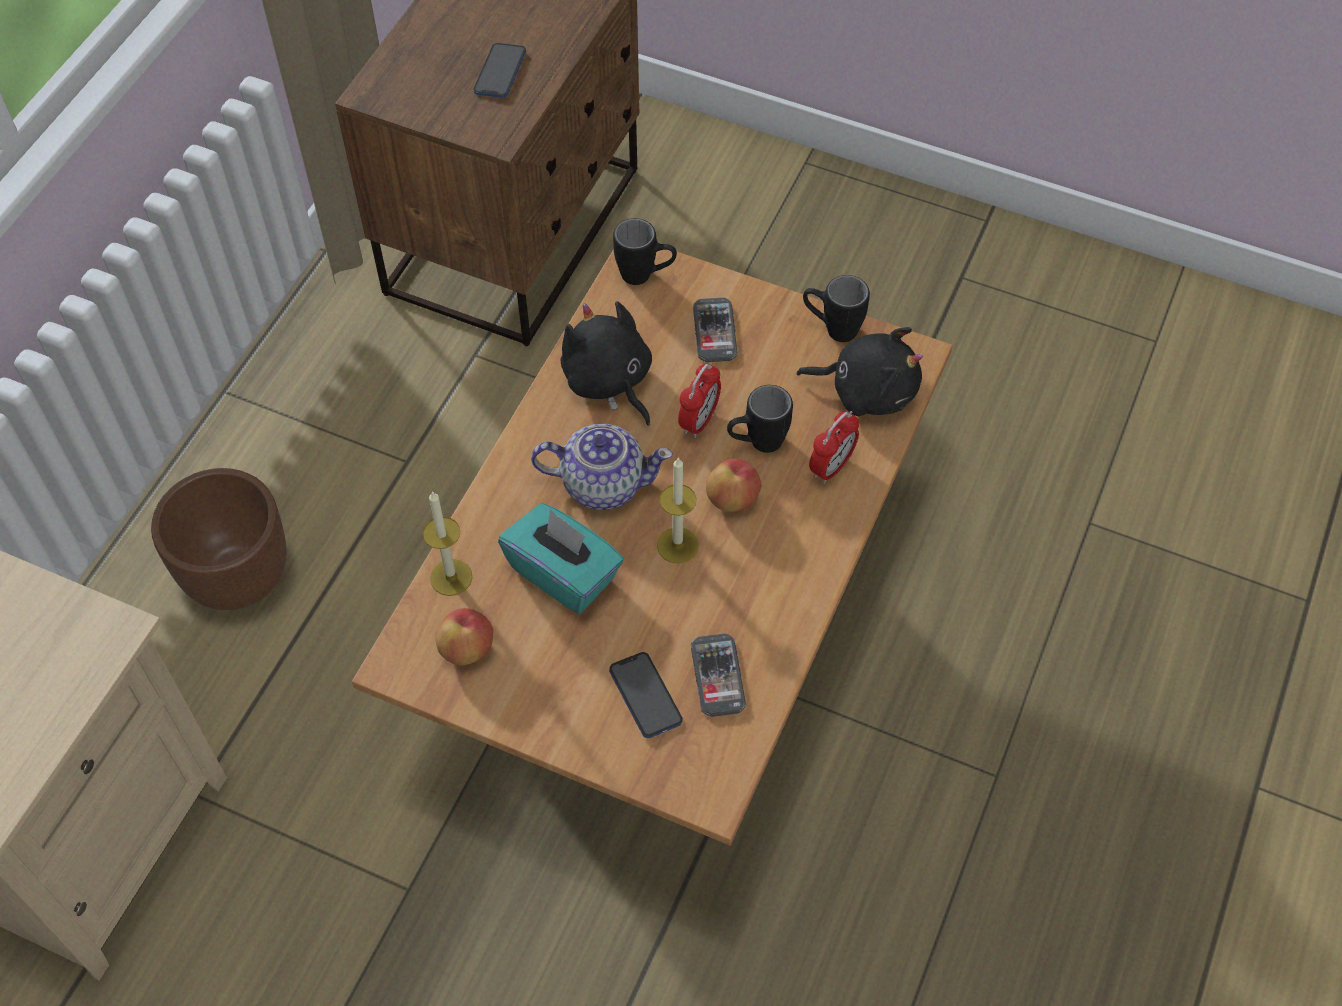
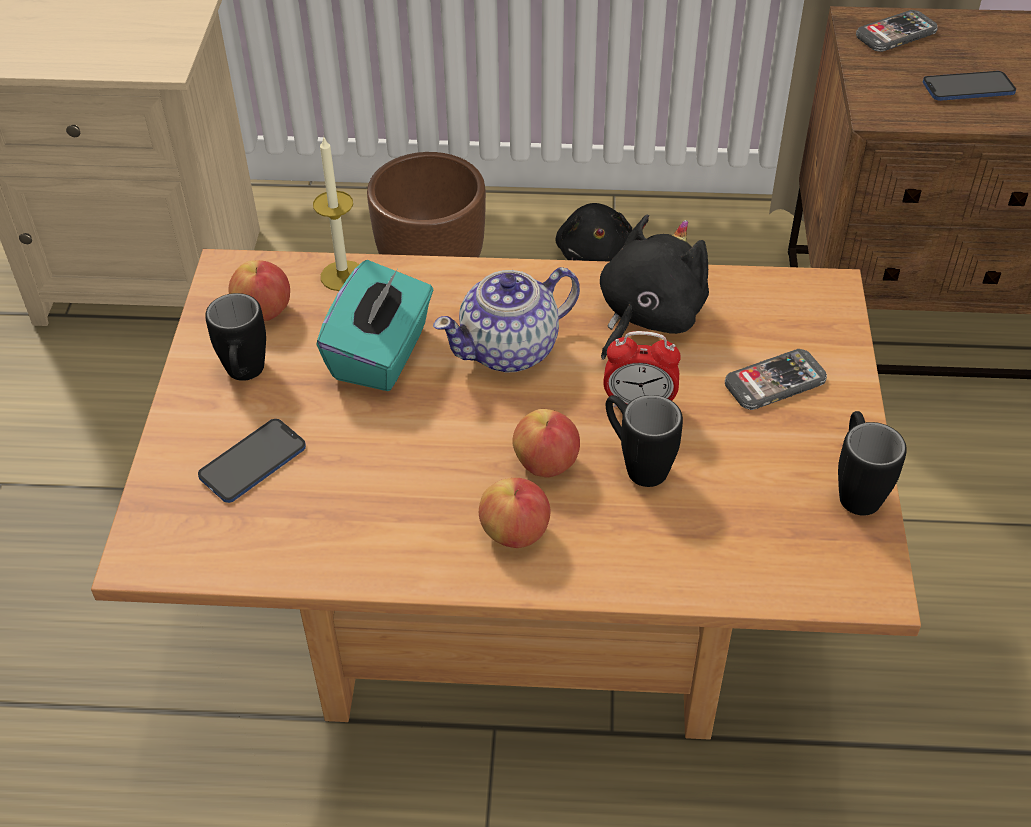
camera: 70 degrees right, 10 degrees down
teapot [531,424,673,510] -> teapot turned 75 degrees clockwise [433,267,580,373]
black mug [613,218,677,285] -> black mug moved to [205,293,266,381]
candle [657,457,699,563] -> none
phone [691,634,746,717] -> phone moved to [856,10,937,52]
black plush toy [796,327,923,416] -> black plush toy moved to [555,203,632,262]
alarm clock [809,411,859,484] -> none
none -> apple [479,478,551,548]

